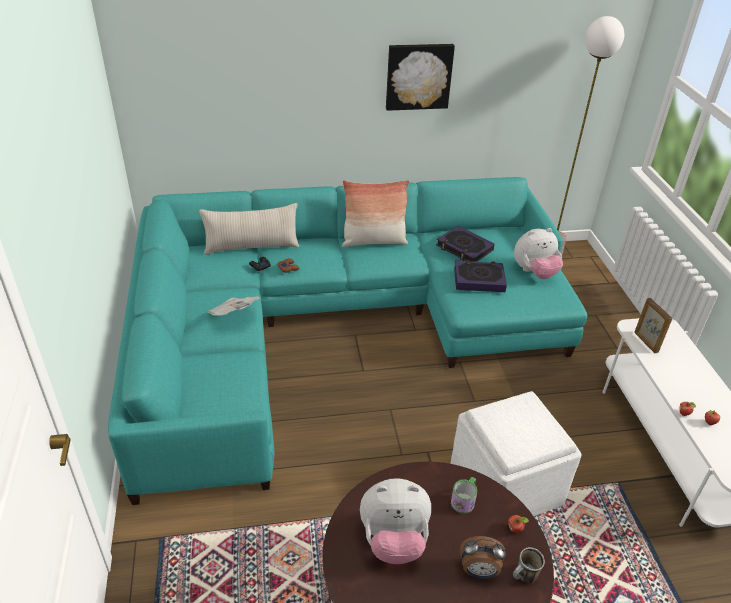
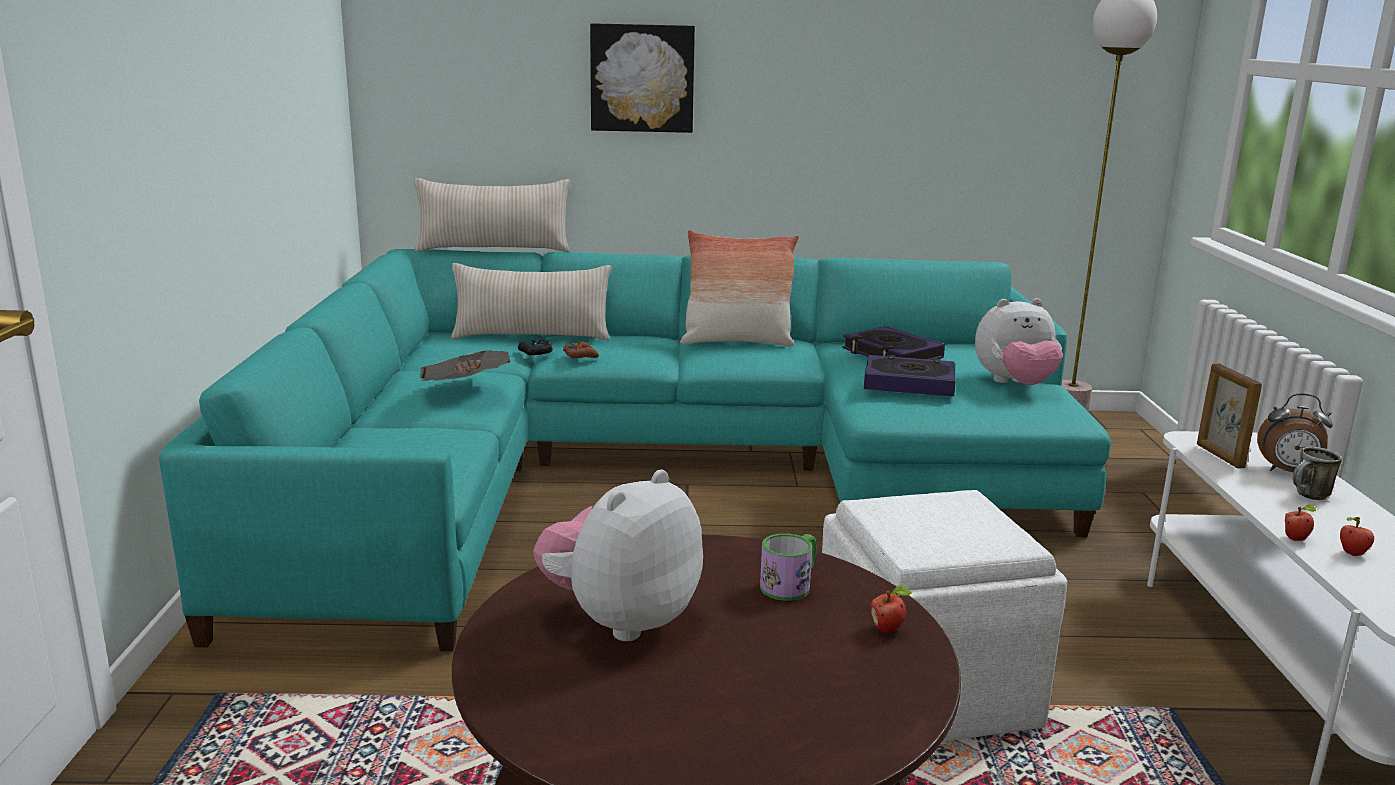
camera: 10 degrees right, 20 degrees down
plush toy [360,478,431,564] -> plush toy turned 120 degrees clockwise [533,469,703,641]
picture [386,44,455,111] -> picture moved to [590,23,695,133]
alarm clock [460,536,506,579] -> alarm clock moved to [1257,394,1333,472]
mug [513,547,545,583] -> mug moved to [1293,447,1342,500]
none -> beige pillow [414,178,570,252]

